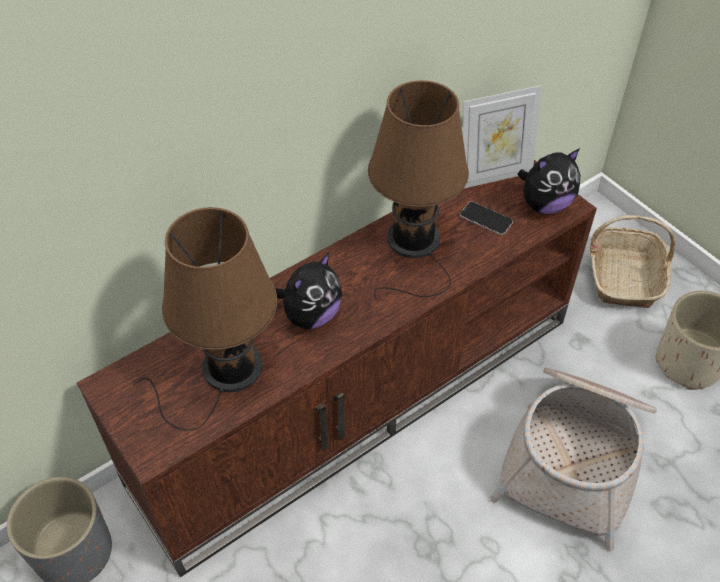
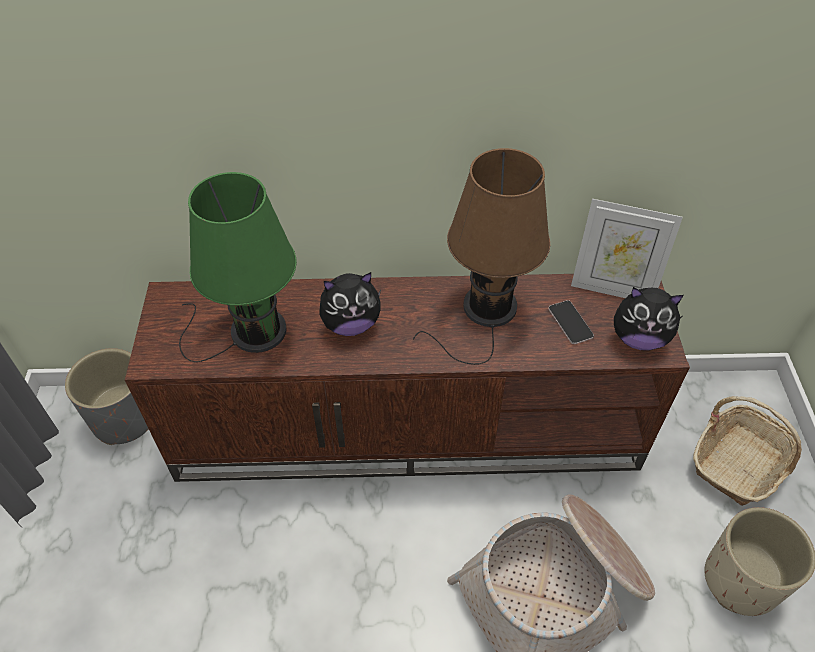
camera: 35 degrees right, 0 degrees up
brown table lamp [133,207,277,431] -> green table lamp [179,172,297,362]

